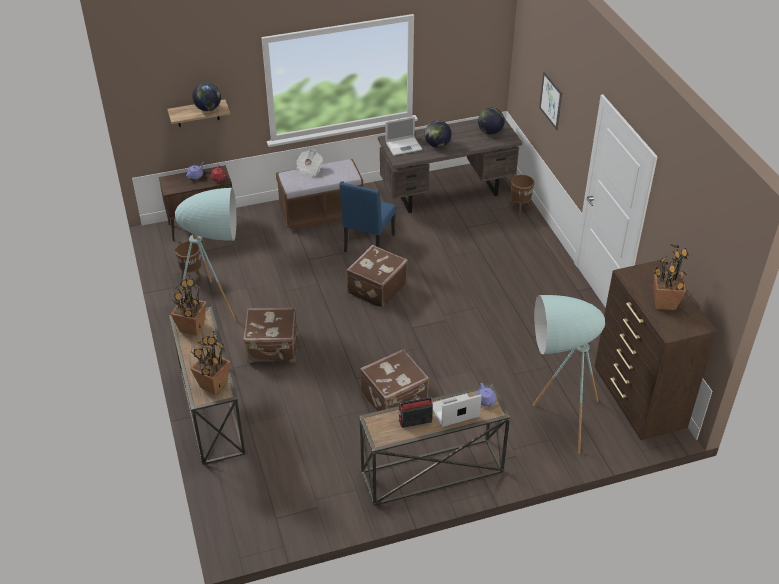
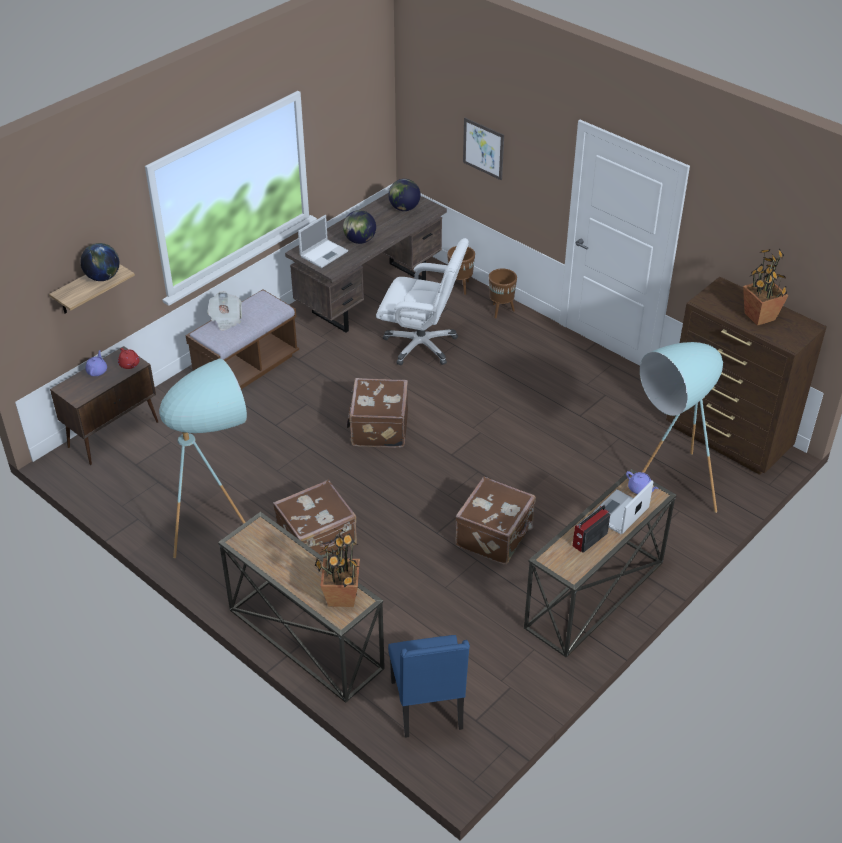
camera: 30 degrees left, 0 degrees up
potted plant [169,275,207,336] -> none
brown planter [175,241,202,282] -> brown planter moved to [489,269,517,318]
blue chair [339,181,396,252] -> blue chair moved to [388,635,470,738]
none -> white office chair [376,238,469,365]

